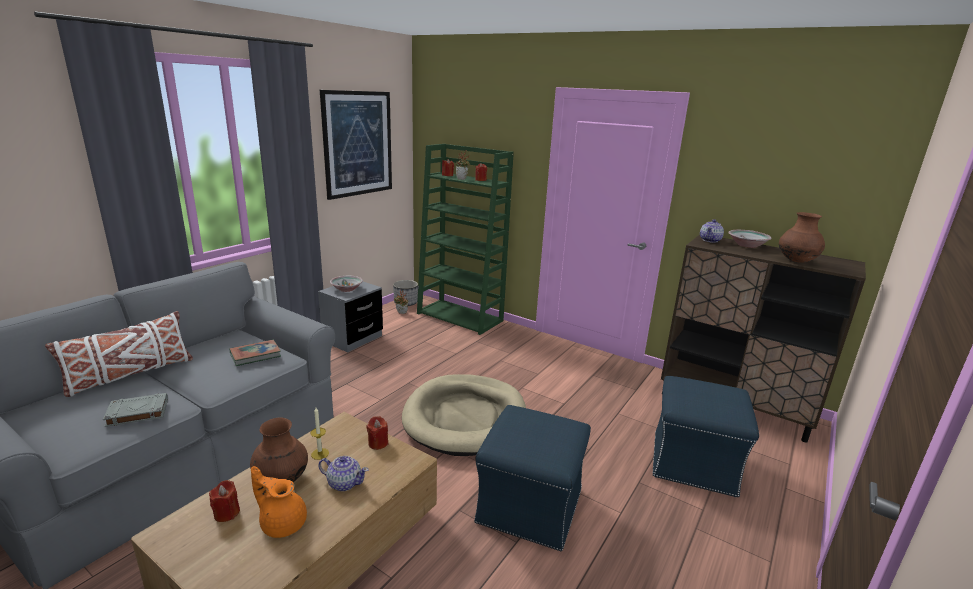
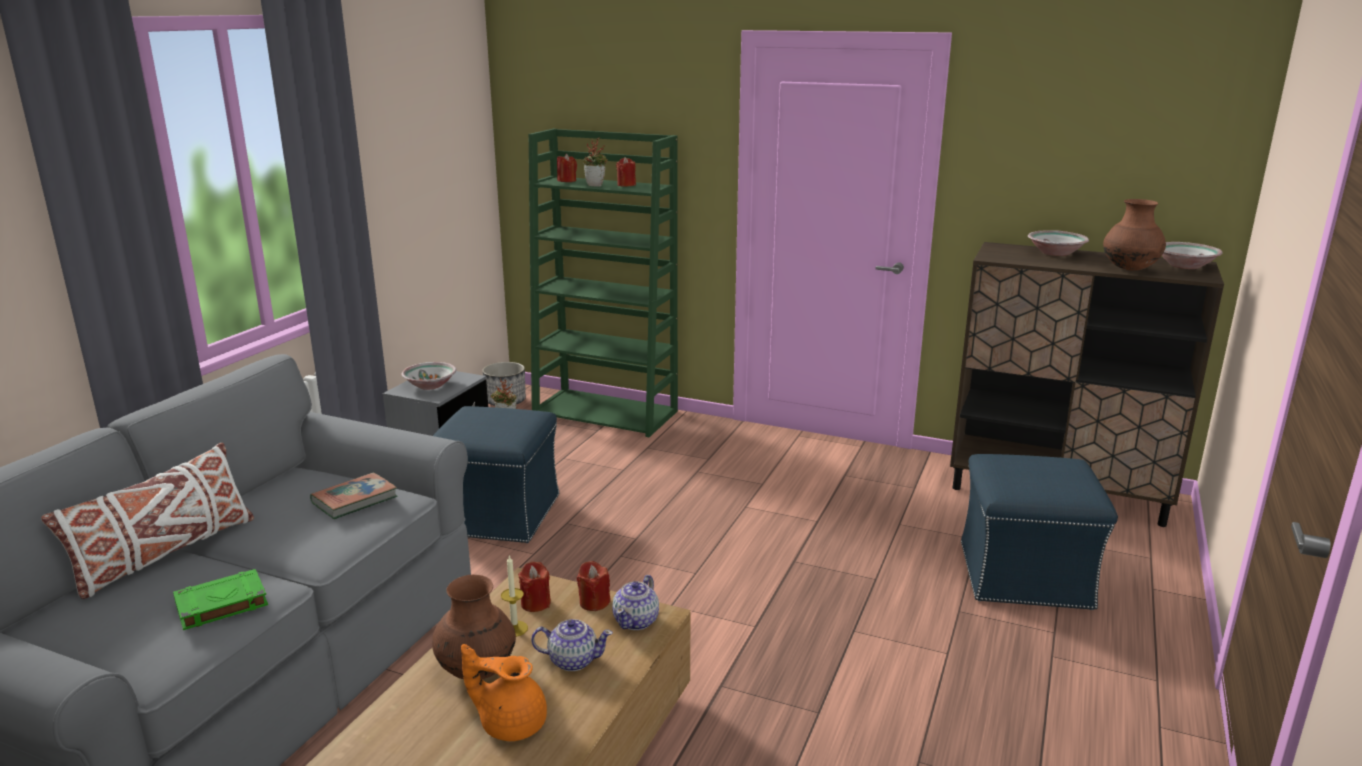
camera: 10 degrees left, 0 degrees up
grey book [103,393,168,427] -> green book [173,569,268,630]
red candle [209,480,240,522] -> red candle moved to [518,562,551,612]
picture [320,90,392,200] -> none
beige dog bed [402,374,526,456] -> none
blue ottoman [474,405,591,551] -> blue ottoman moved to [433,406,559,543]
teapot [700,219,724,243] -> teapot moved to [612,575,659,630]
none -> bowl [1162,242,1223,269]

